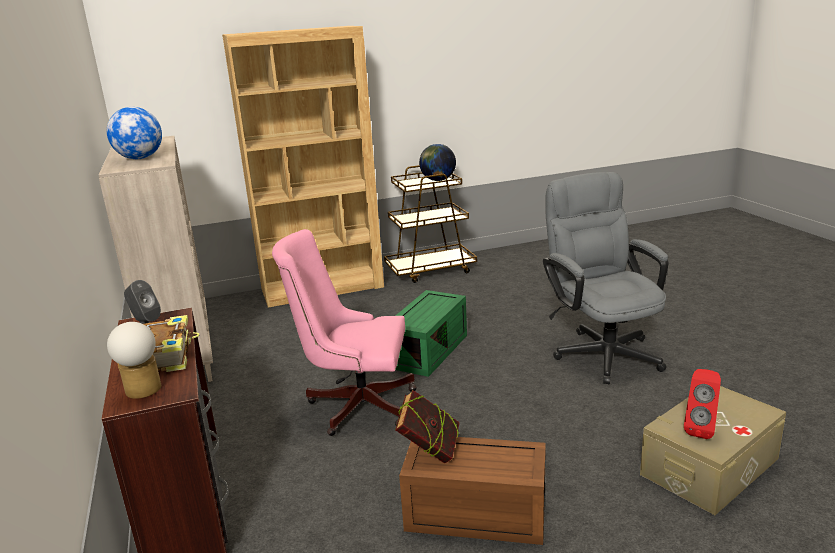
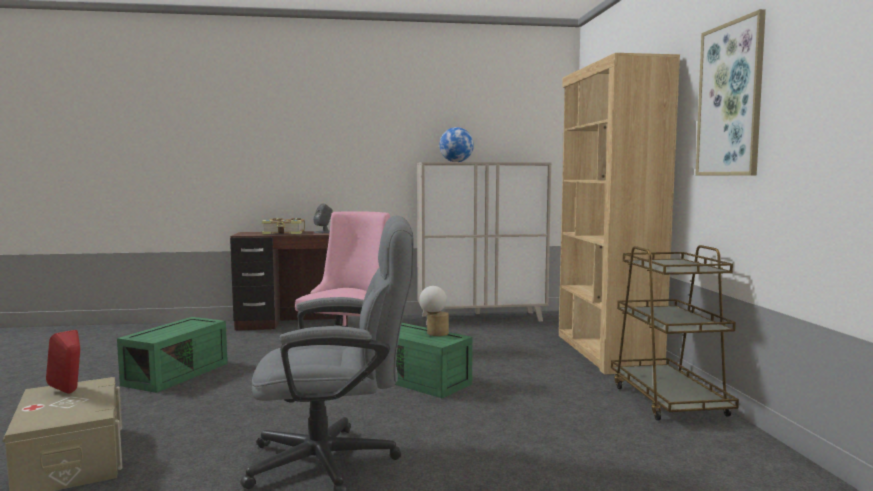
camera: 100 degrees right, 15 degrees down
table lamp [107,322,161,399] -> table lamp moved to [419,286,449,336]
book [395,390,460,463] -> none
brown storage box [399,437,546,545] -> green storage box [117,317,228,393]
globe [419,144,456,181] -> none
none -> picture [695,9,766,175]

